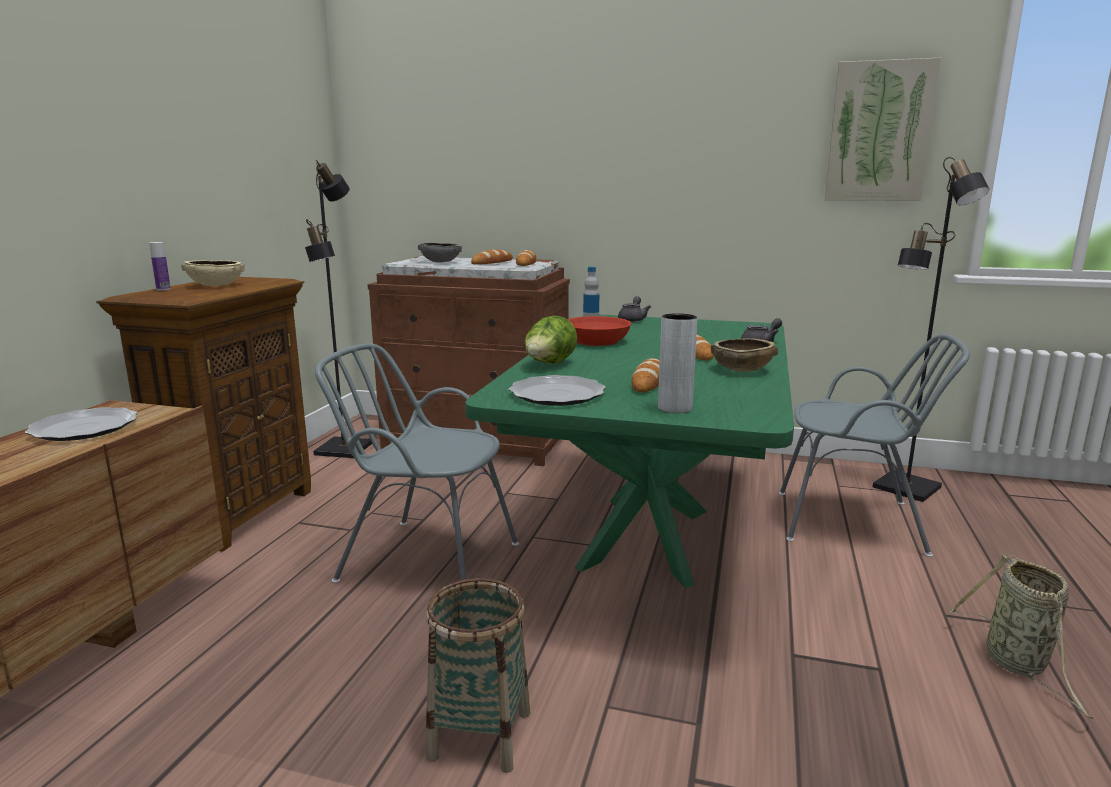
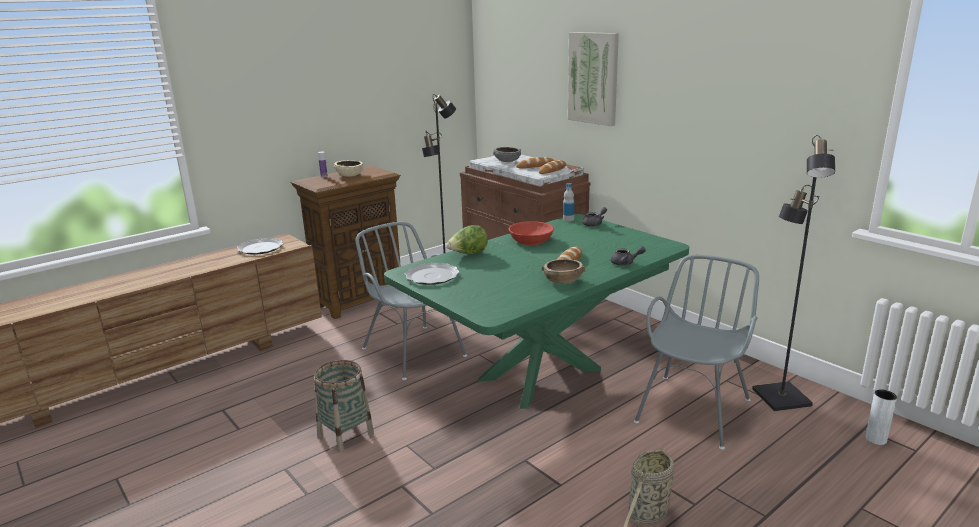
camera: 35 degrees right, 5 degrees up
bread [632,358,660,393] -> none
grey vase [658,313,698,413] -> grey vase moved to [865,390,897,445]
grey chair [779,334,970,557] -> grey chair turned 105 degrees counterclockwise [634,255,759,450]
picture [825,58,941,201] -> picture moved to [568,32,619,126]

